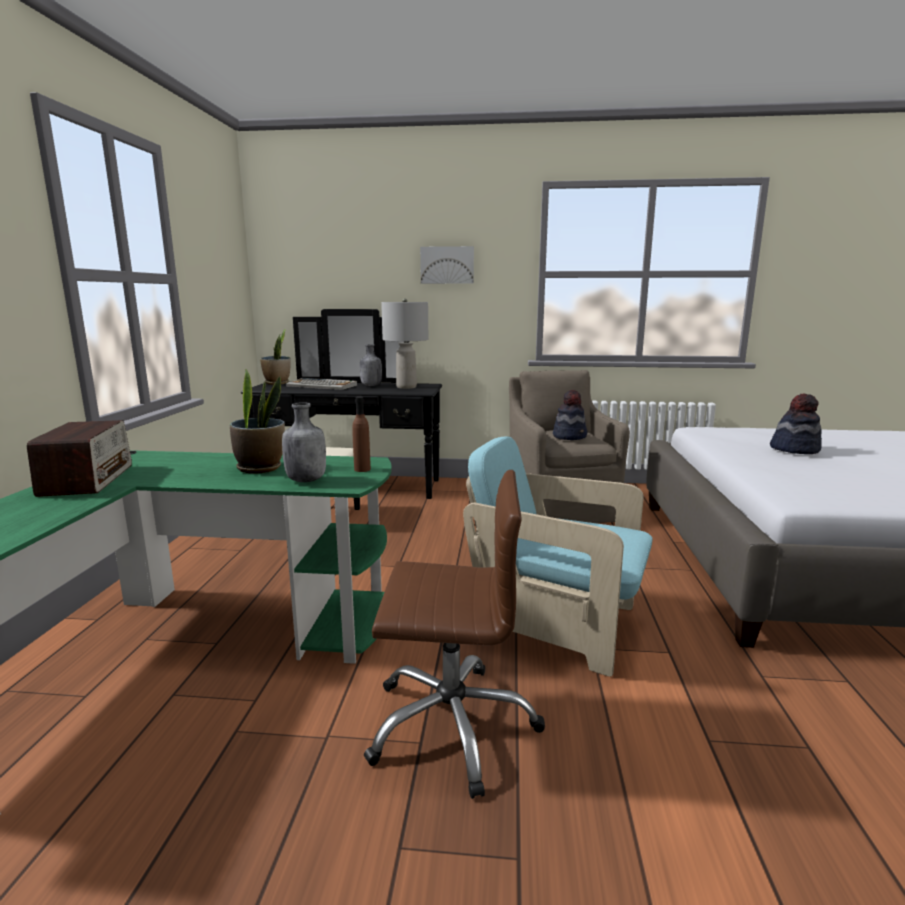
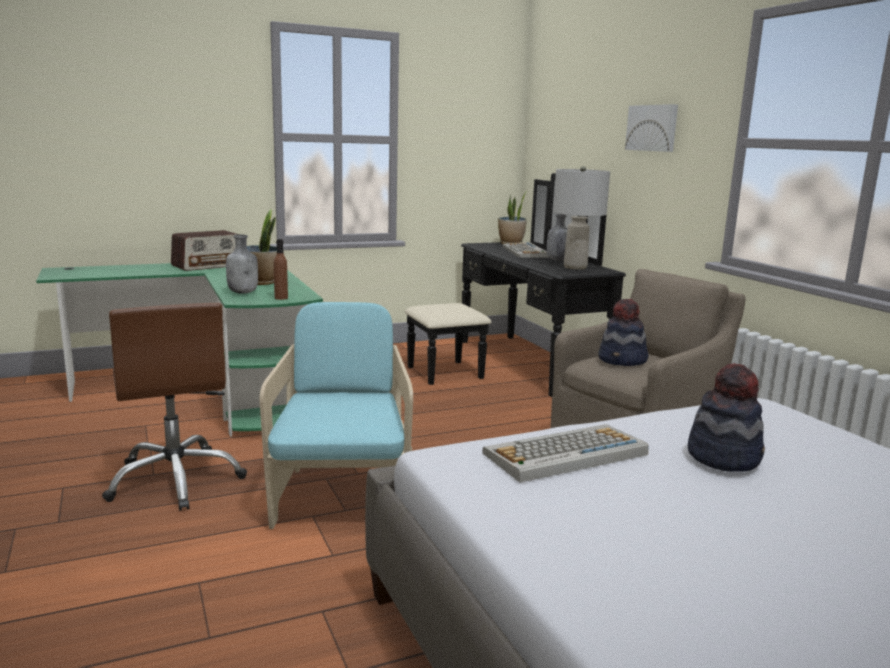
camera: 60 degrees right, 0 degrees up
none -> keyboard [483,424,649,483]

